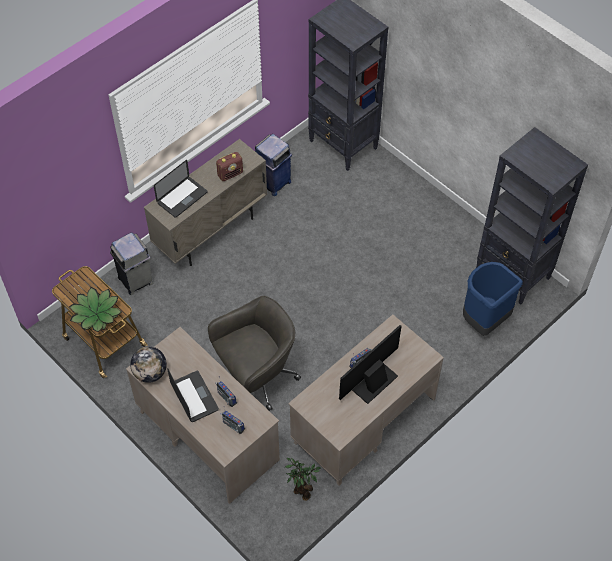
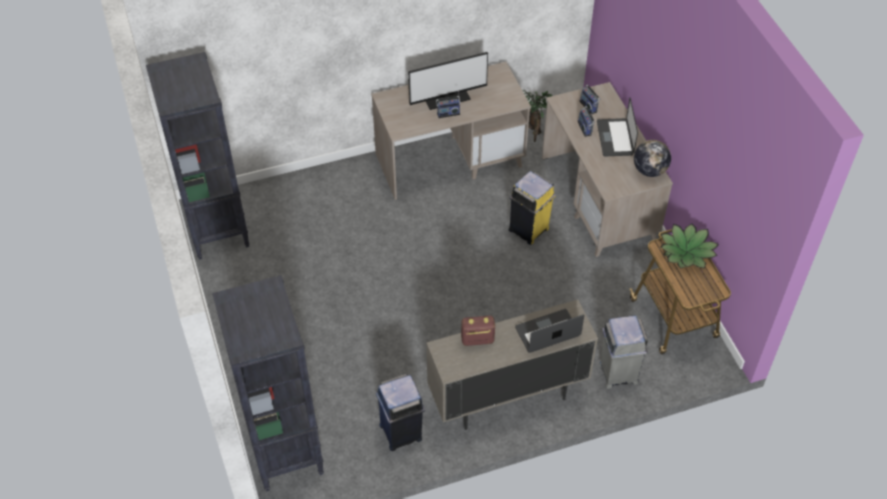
camera: 155 degrees left, 5 degrees down
grey office chair [208,296,301,411] -> yellow trash can [509,171,556,245]
blue trash can [463,262,523,336] -> none

